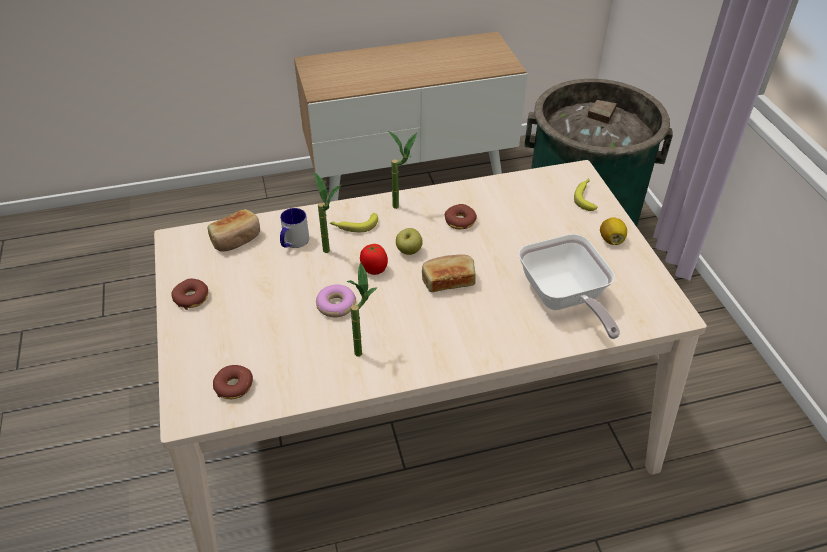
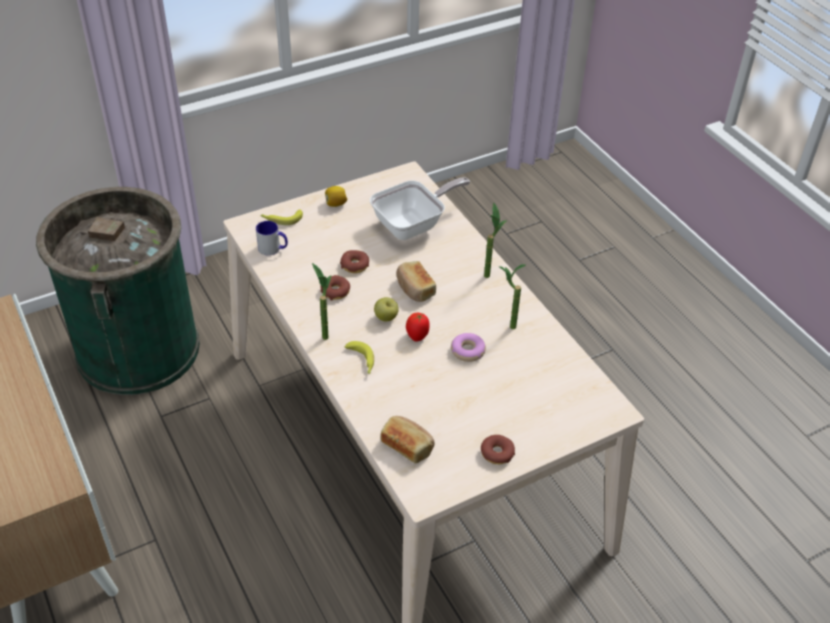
camera: 105 degrees left, 0 degrees up
donut [213,365,253,399] -> donut moved to [340,250,369,273]
mug [280,208,309,248] -> mug moved to [256,221,288,255]
potted plant [314,172,341,253] -> potted plant moved to [484,203,507,278]

